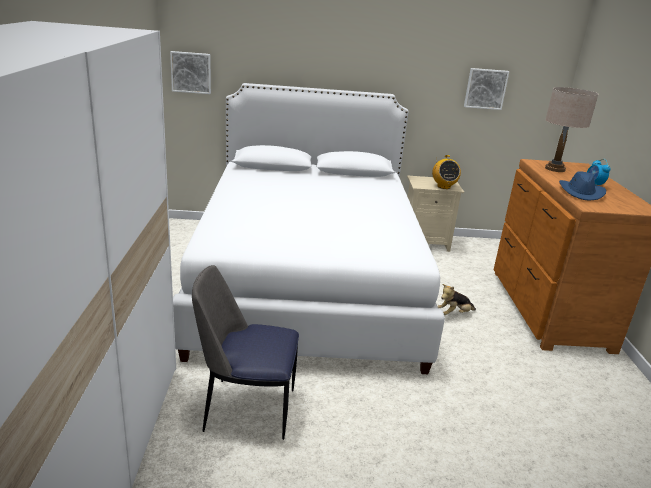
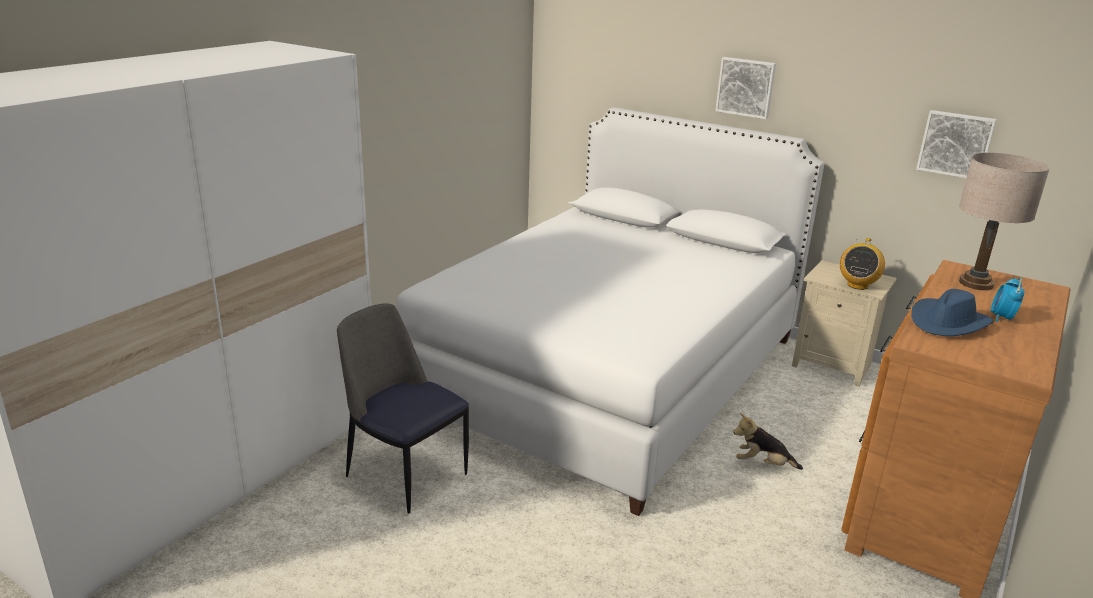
camera: 35 degrees right, 0 degrees up
picture [170,51,211,94] -> picture moved to [715,57,776,119]

